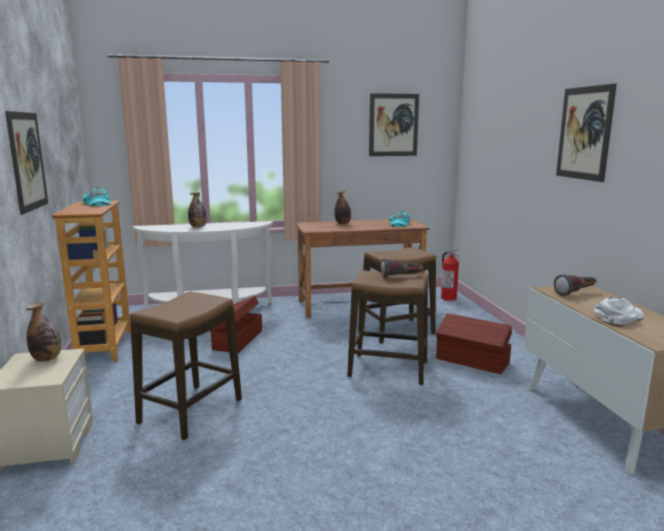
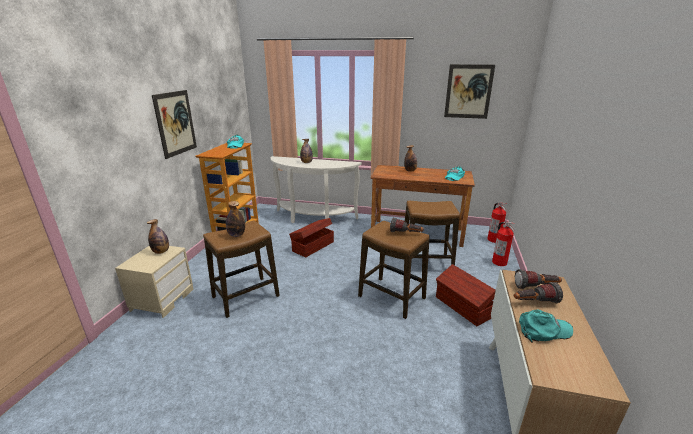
camera: 25 degrees right, 10 degrees up
picture [556,83,617,182] -> none
white cap [594,297,644,327] -> turquoise cap [519,309,573,343]
none -> bottle [226,201,245,237]
none -> fire extinguisher [492,222,515,266]
none -> flashlight [514,282,563,304]

